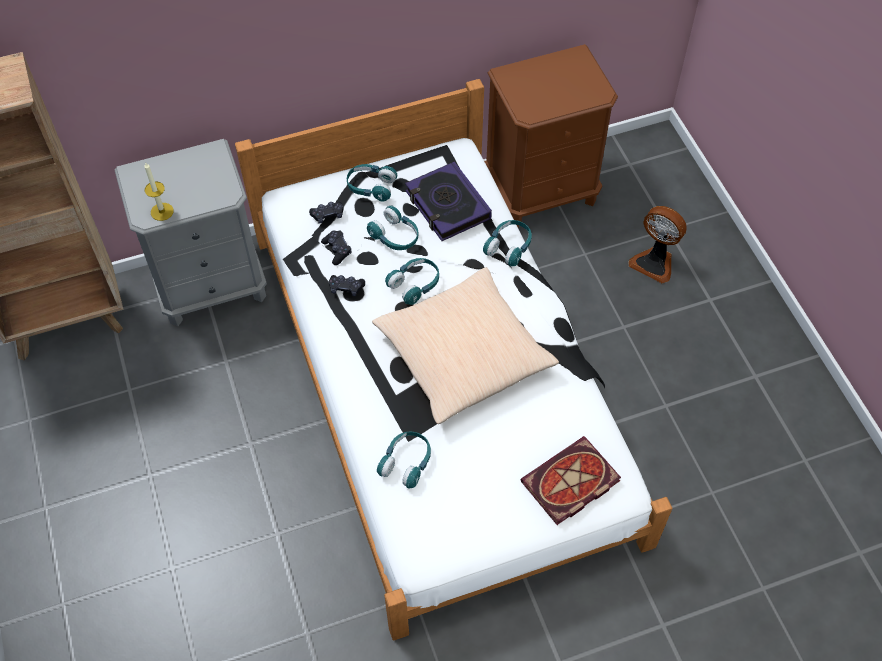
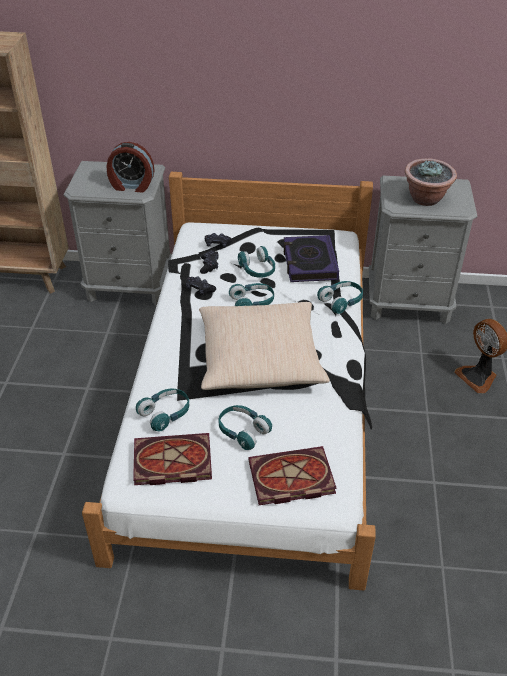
camera: 25 degrees right, 15 degrees down
candle [144,162,174,221] -> none
turquoise headphones [347,164,397,202] -> turquoise headphones moved to [218,405,272,450]
brown nightstand [484,44,618,228] -> grey nightstand [369,176,478,324]
none -> alarm clock [106,142,155,193]
none -> book [133,433,212,485]
none -> potted plant [405,158,457,206]

